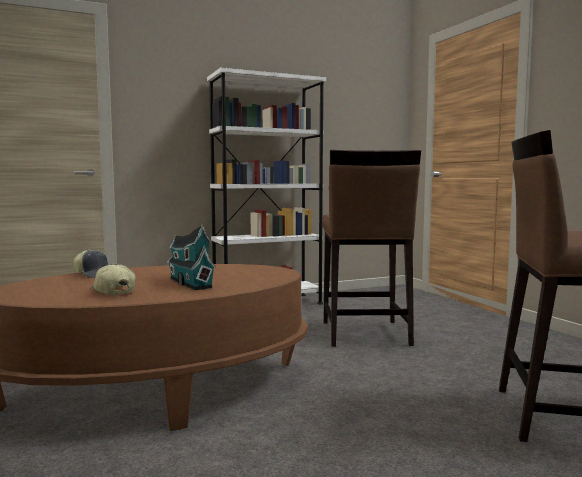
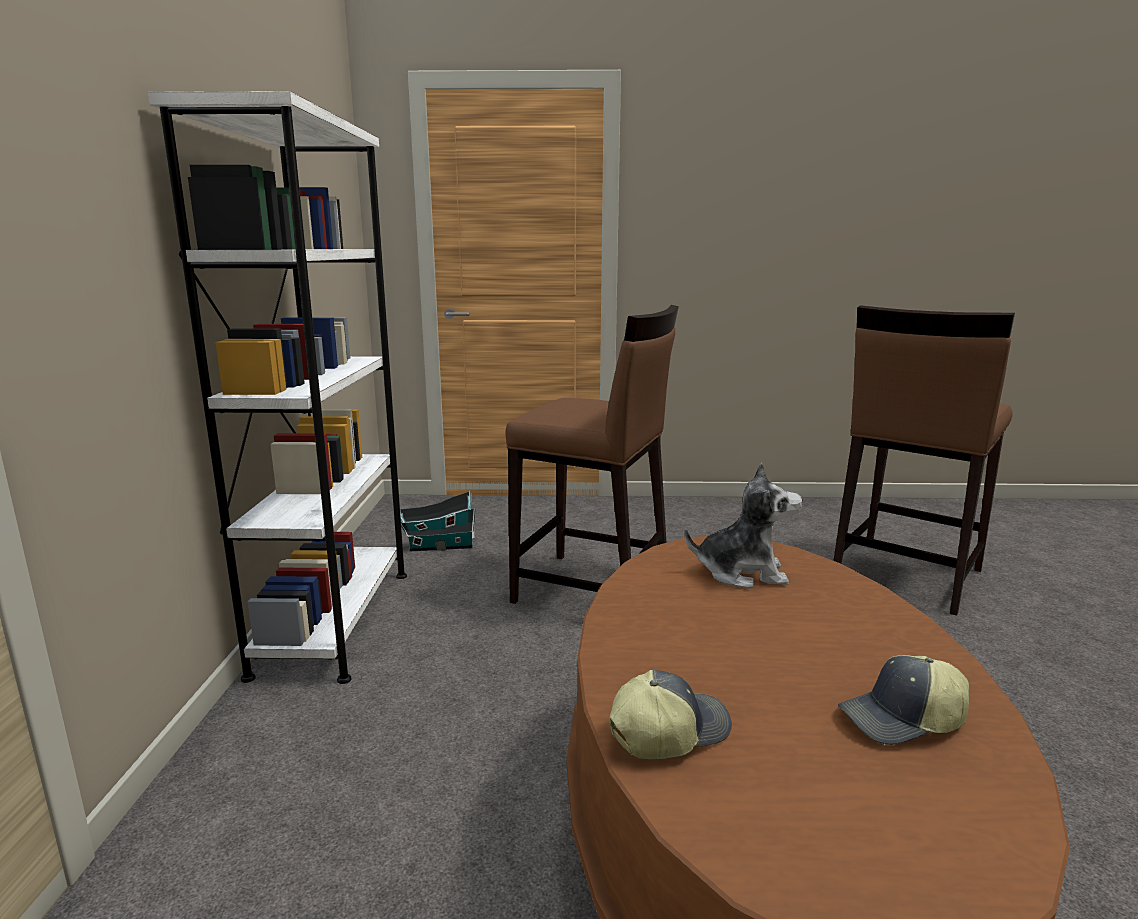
camera: 65 degrees left, 10 degrees up
toy house [166,224,216,290] -> toy house moved to [400,491,476,551]
none -> plush toy [685,462,802,589]

